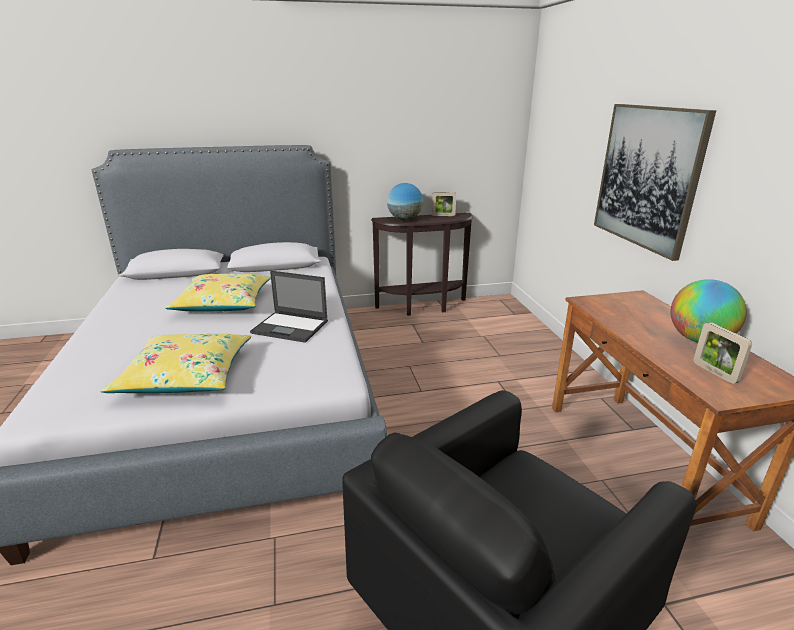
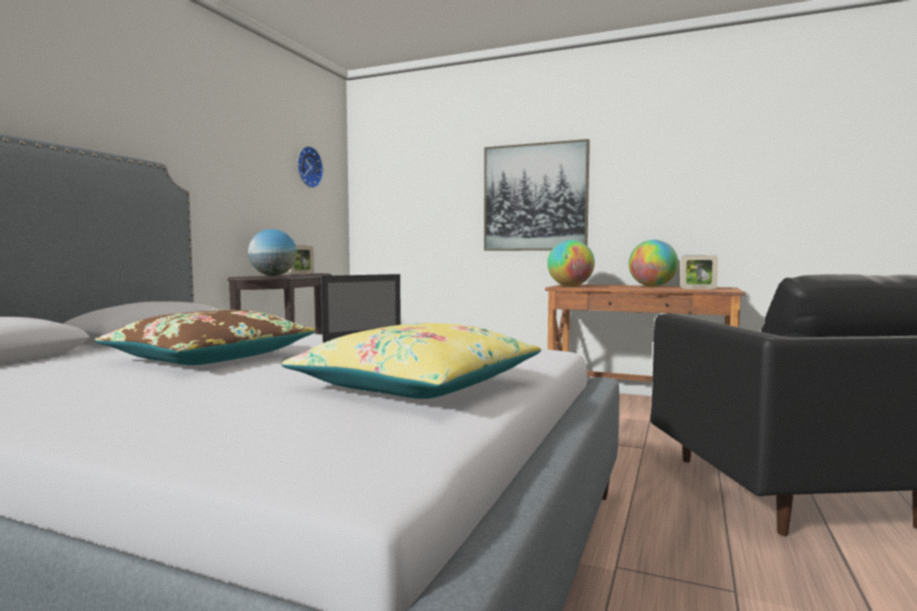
camera: 55 degrees left, 20 degrees down
yellow pillow [165,273,271,312] -> brown pillow [94,310,316,365]
none -> wall clock [297,146,323,188]
none -> globe [547,240,595,286]

